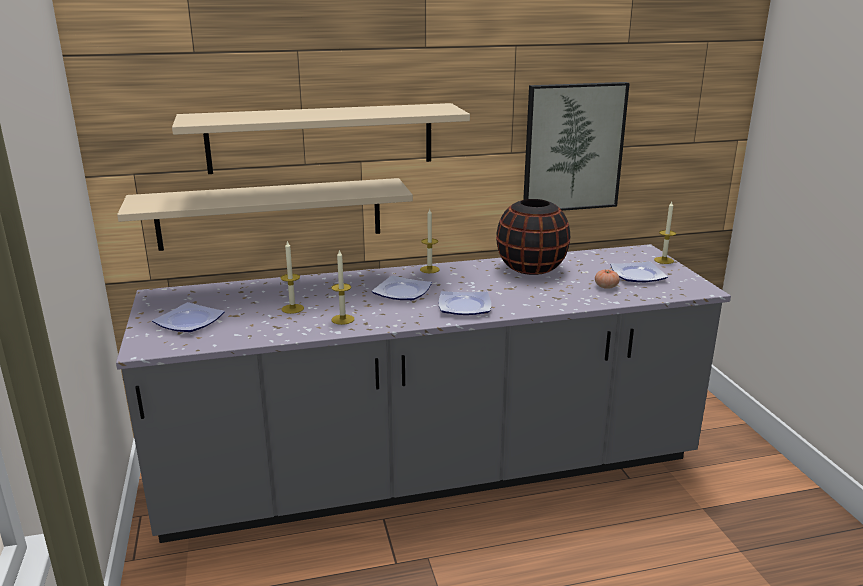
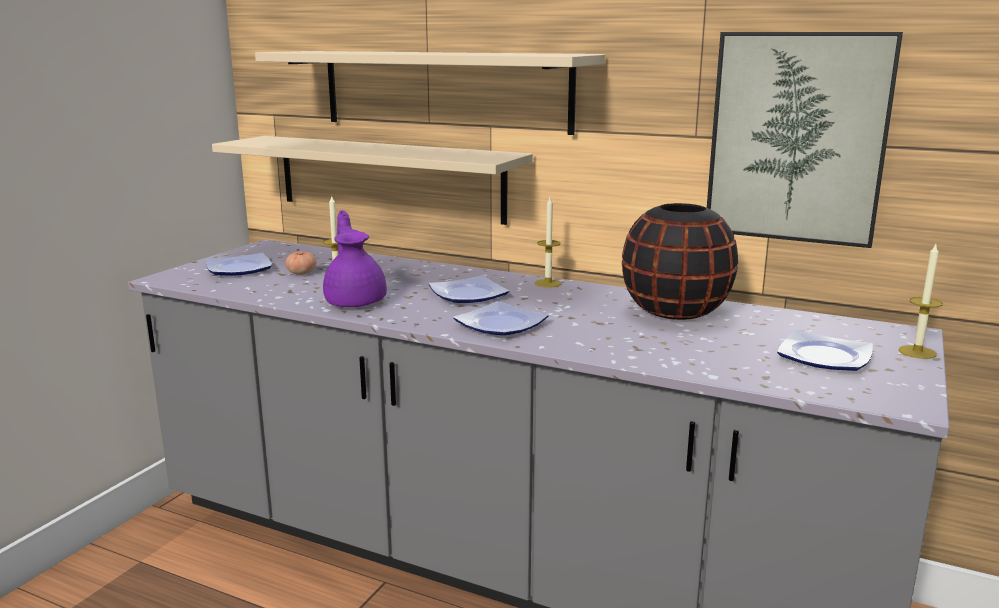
camera: 40 degrees right, 5 degrees down
candle [331,249,354,325] -> purple teapot [323,210,387,307]
tomato [595,269,620,289] -> tomato moved to [285,251,316,275]

